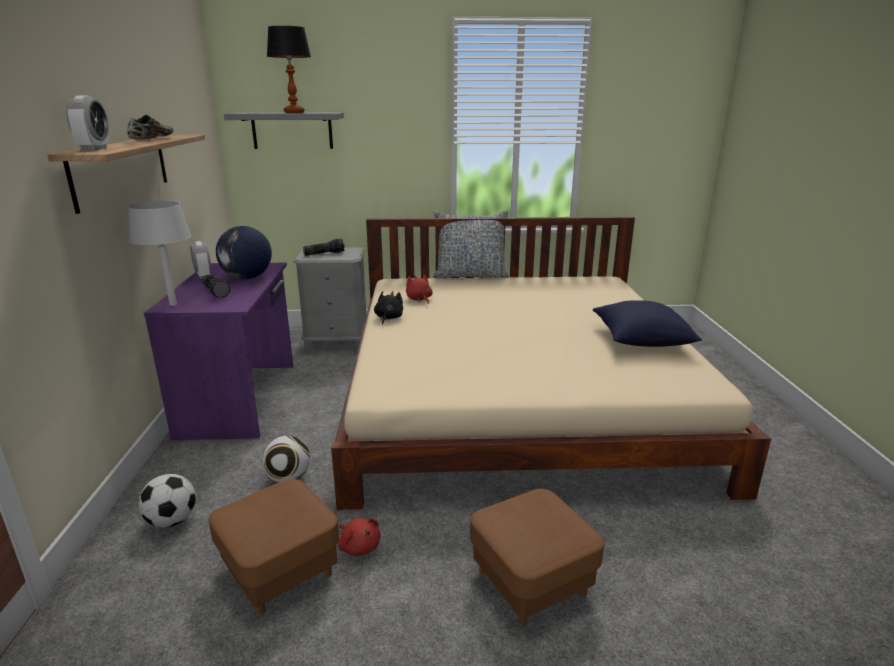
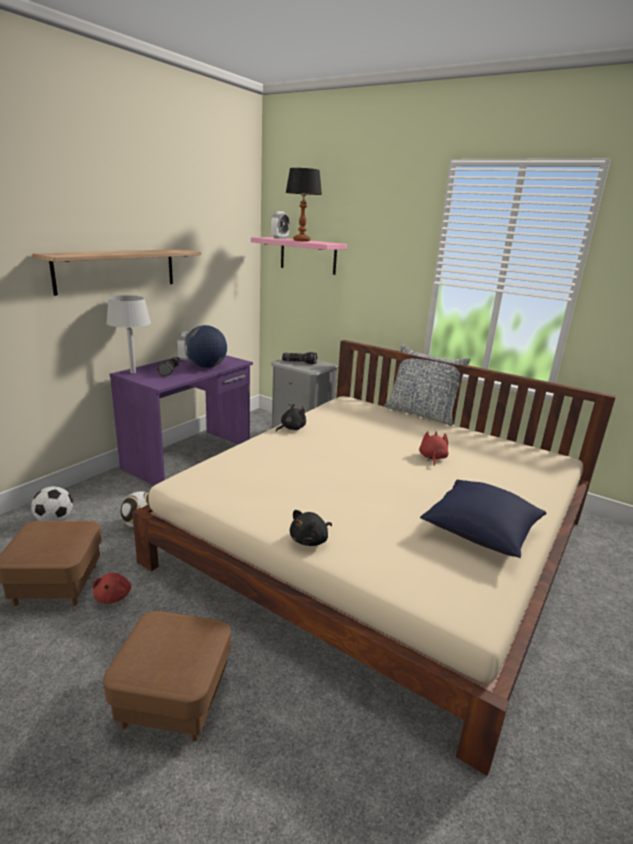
camera: 35 degrees right, 0 degrees up
alarm clock [66,96,109,151] -> alarm clock moved to [271,211,290,239]
shoe [127,115,174,140] -> none
grey shelf [224,112,344,149] -> pink shelf [251,237,347,275]
red plush toy [406,274,433,304] -> red plush toy moved to [419,431,449,466]
none -> black plush toy [290,510,332,546]

